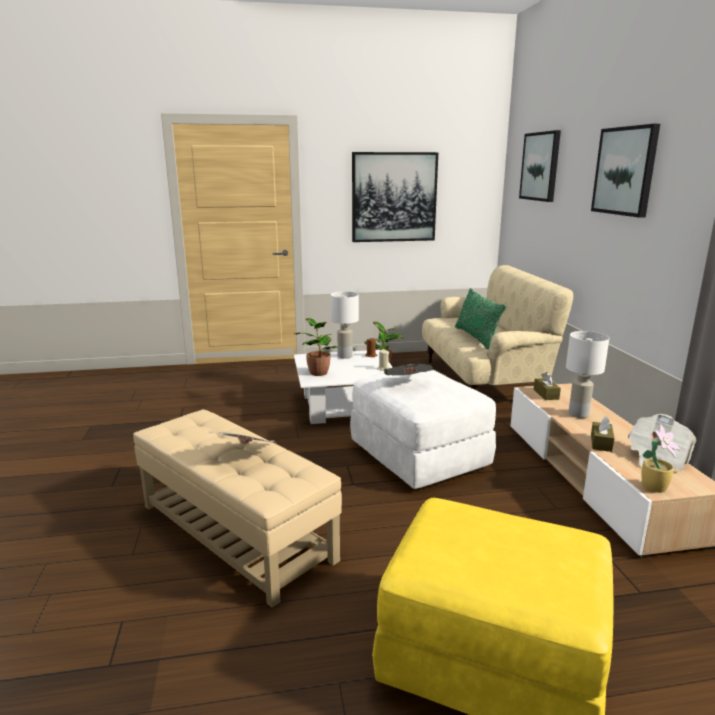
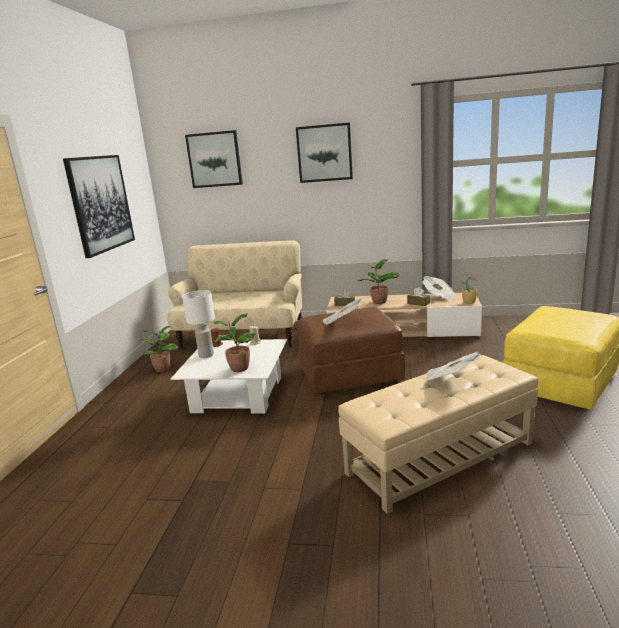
camera: 70 degrees left, 0 degrees up
white ottoman [350,370,496,489] -> brown ottoman [297,307,406,394]
green pillow [455,288,506,349] -> none
white table lamp [566,331,609,418] -> potted plant [358,259,399,304]

